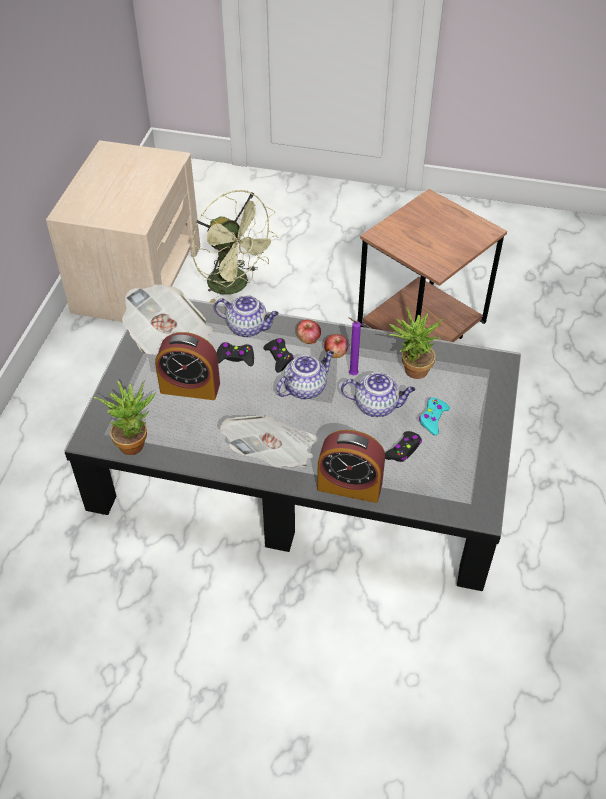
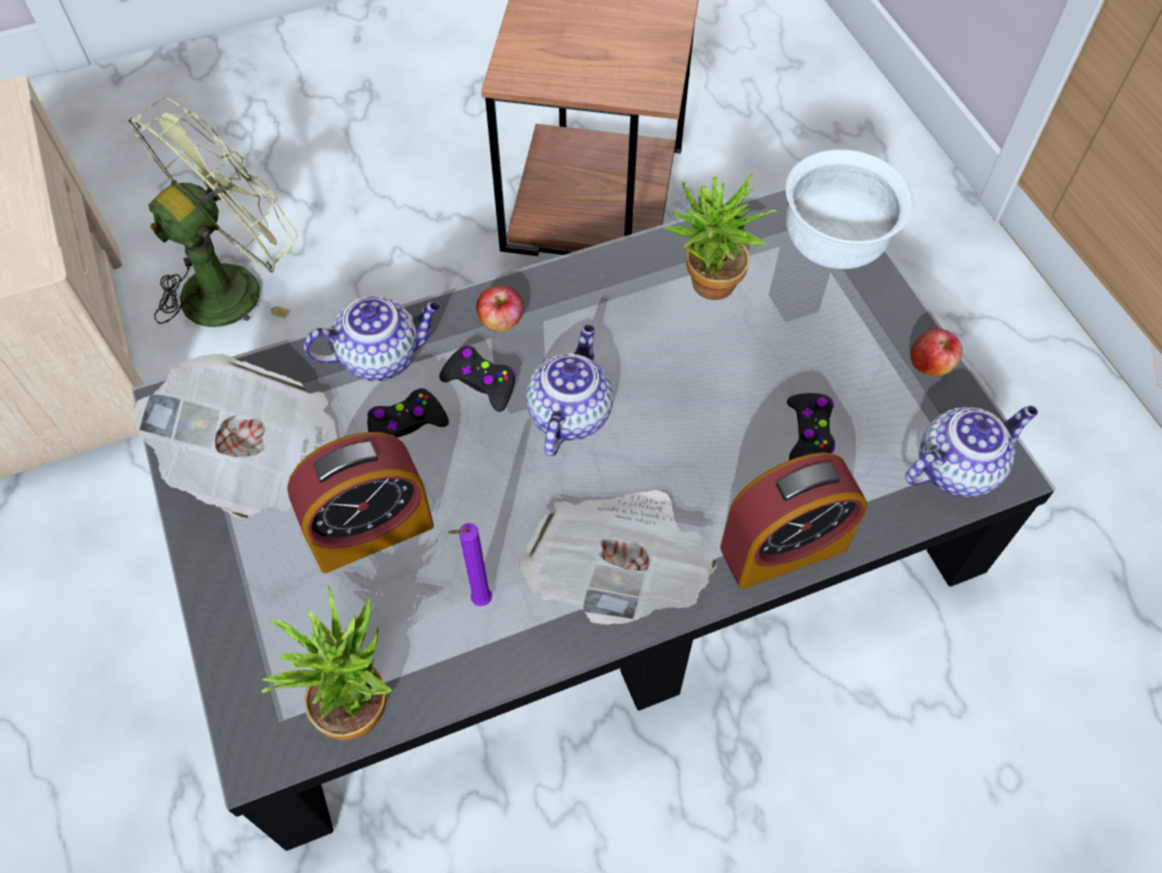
camera: 35 degrees left, 10 degrees up
green fan [191,190,279,303] -> green fan turned 60 degrees counterclockwise [128,97,297,327]
apple [324,334,348,358] -> apple moved to [911,328,963,376]
teapot [341,372,415,417] -> teapot moved to [905,406,1038,497]
purple candle [349,318,361,375] -> purple candle moved to [448,523,492,606]
turquoise game controller [419,397,450,435] -> none
none -> white bowl [786,150,913,269]

